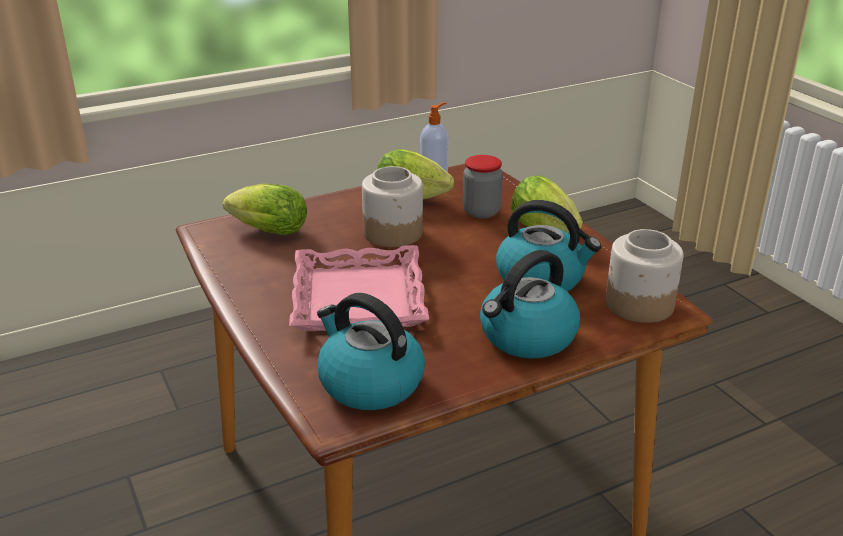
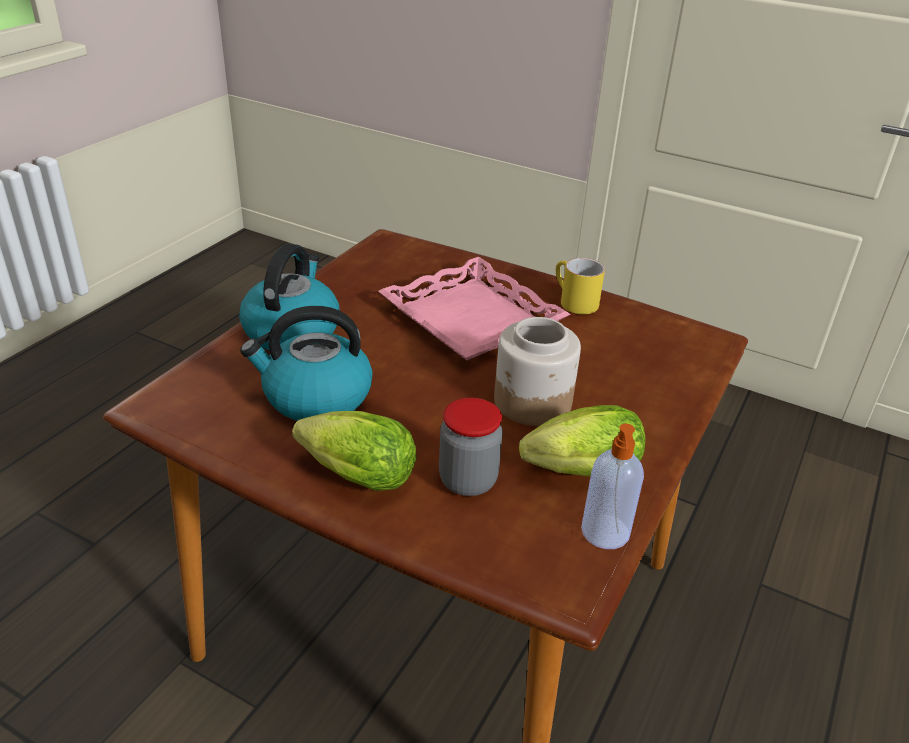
camera: 145 degrees right, 5 degrees up
lettuce [223,183,307,235] -> none
kettle [317,293,425,410] -> none
jar [606,229,684,323] -> none
none -> yellow mug [556,258,605,314]

